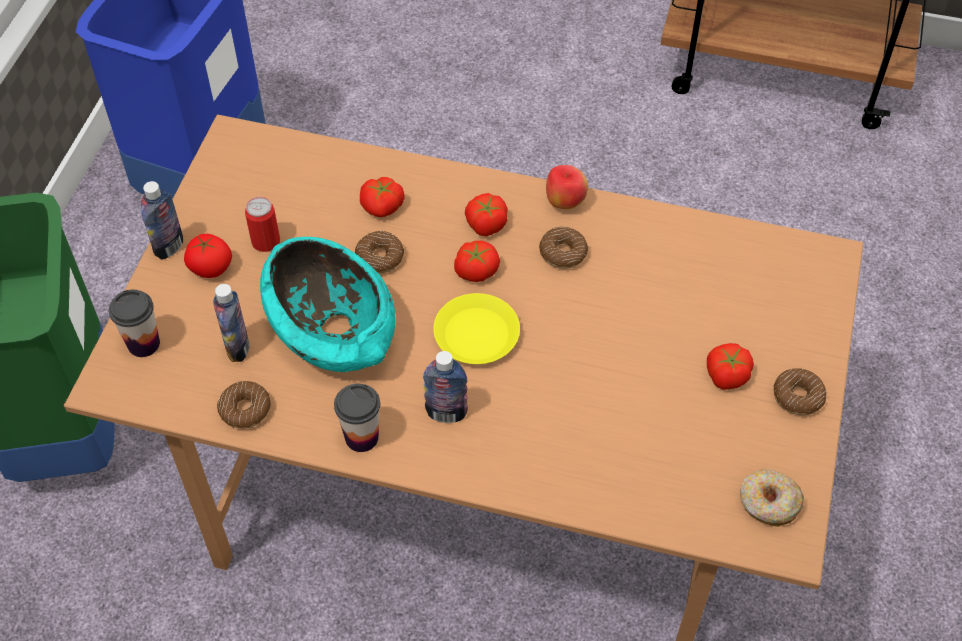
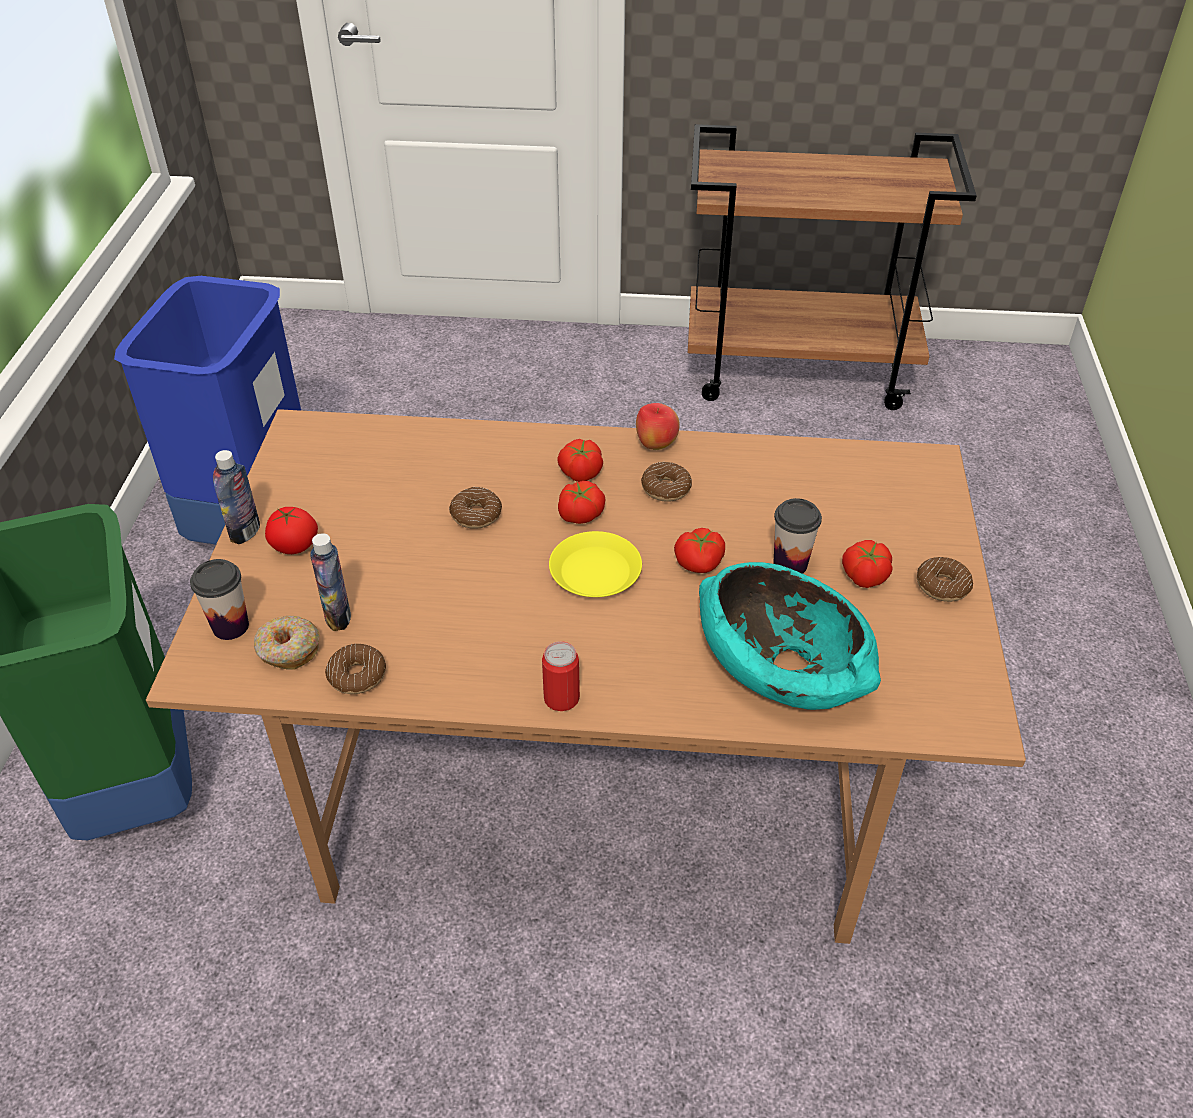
camera: 10 degrees left, 10 degrees down
can [245,197,280,252] -> can moved to [542,641,580,711]
turquoise bowl [260,237,396,372] -> turquoise bowl moved to [699,562,881,710]
cup [334,384,380,452] -> cup moved to [773,498,822,574]
tomato [360,177,405,217] -> tomato moved to [674,528,725,573]
bottle [423,351,468,423] -> none
donut [740,469,804,527] -> donut moved to [254,616,320,670]

